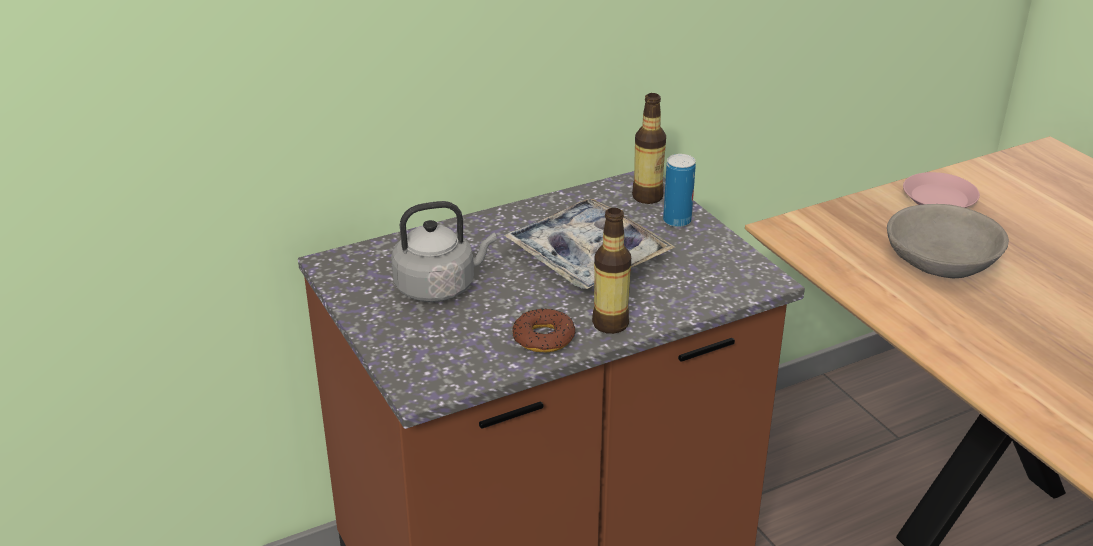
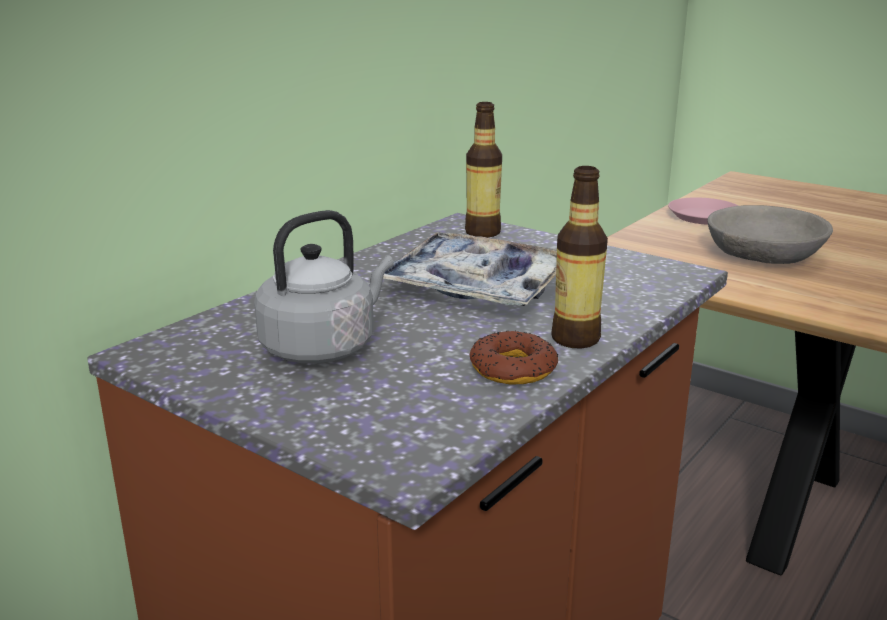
camera: 25 degrees left, 10 degrees down
can [663,154,696,227] -> none

